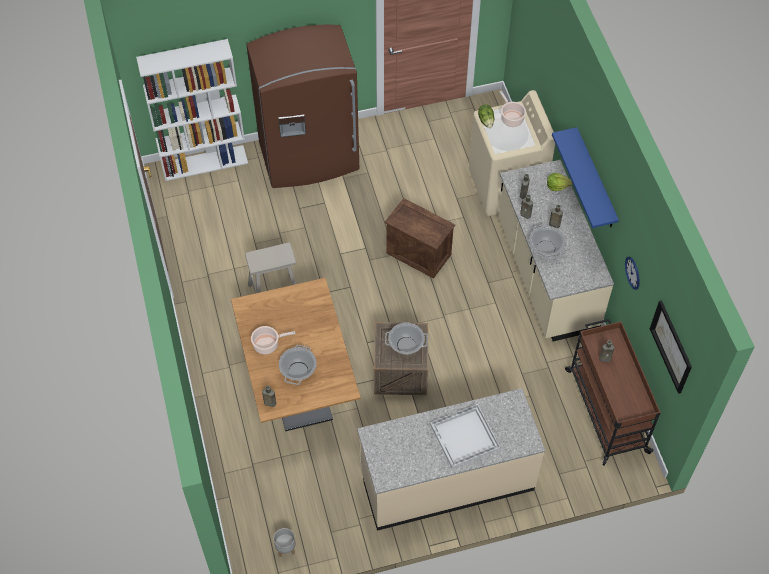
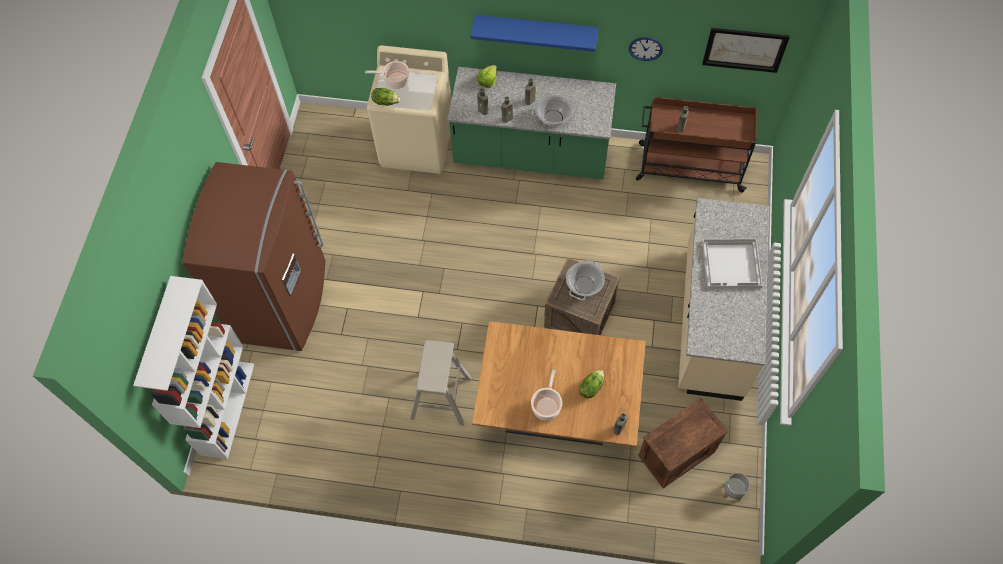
camera: 65 degrees left, 5 degrees up
cooking pot [279,345,317,385] -> lettuce [579,370,604,398]
crate [385,198,455,279] -> crate moved to [638,398,728,488]
beige counter [498,160,614,341] -> green counter [447,67,616,179]

